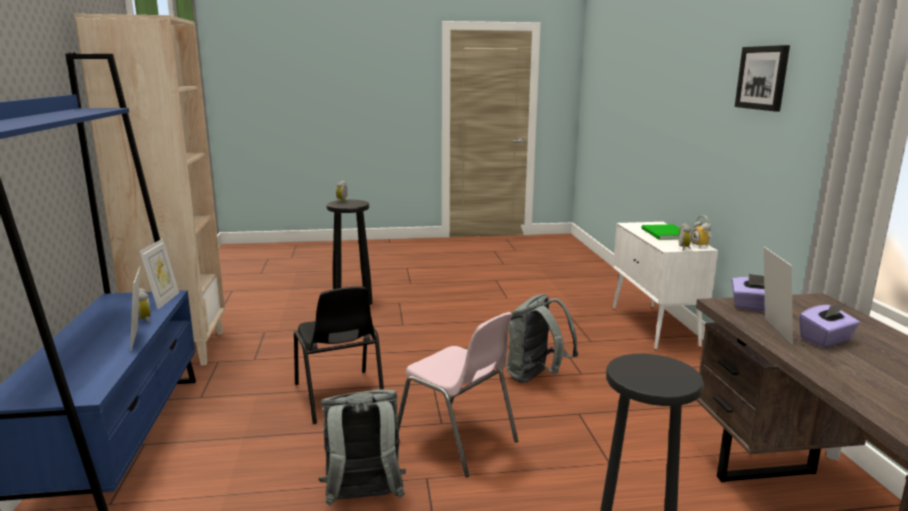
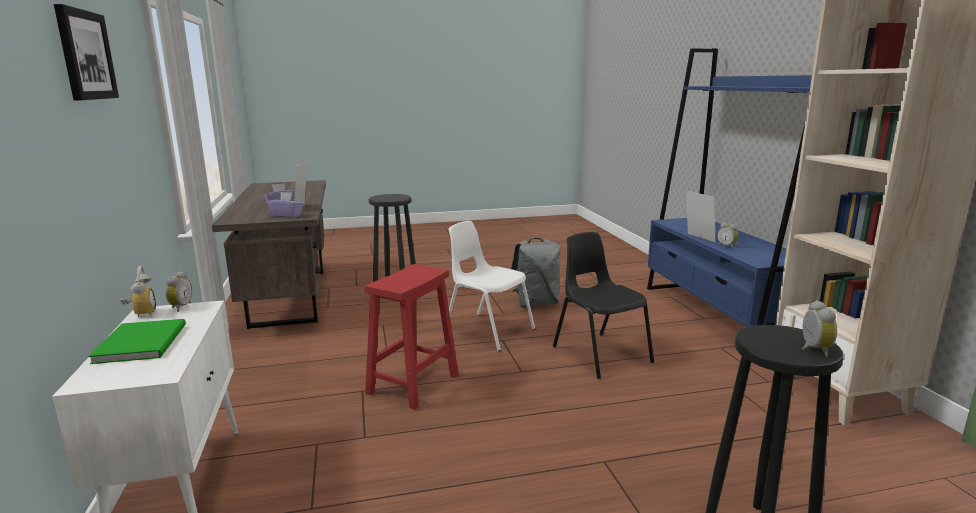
camera: 175 degrees right, 0 degrees up
picture frame [139,238,179,309] -> none
pink chair [398,312,519,477] -> white chair [449,221,535,351]
grey backpack [507,294,578,383] -> red stool [364,264,459,410]

